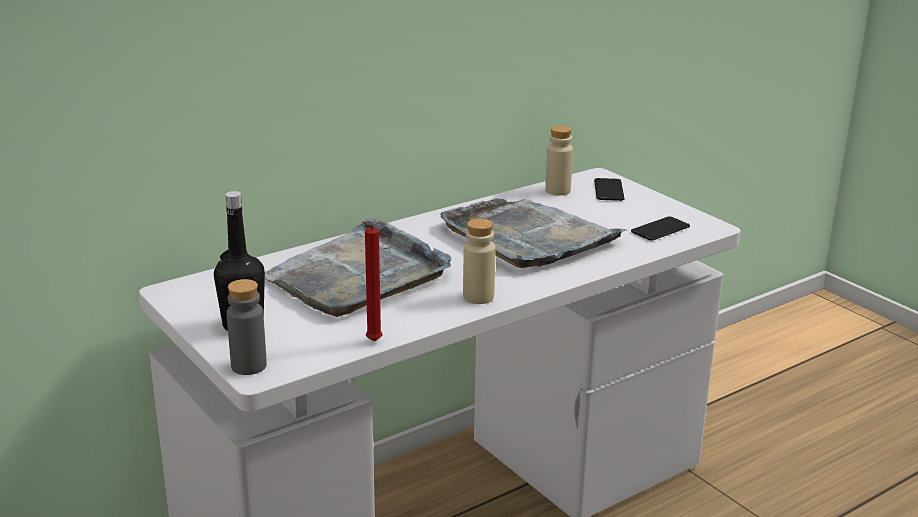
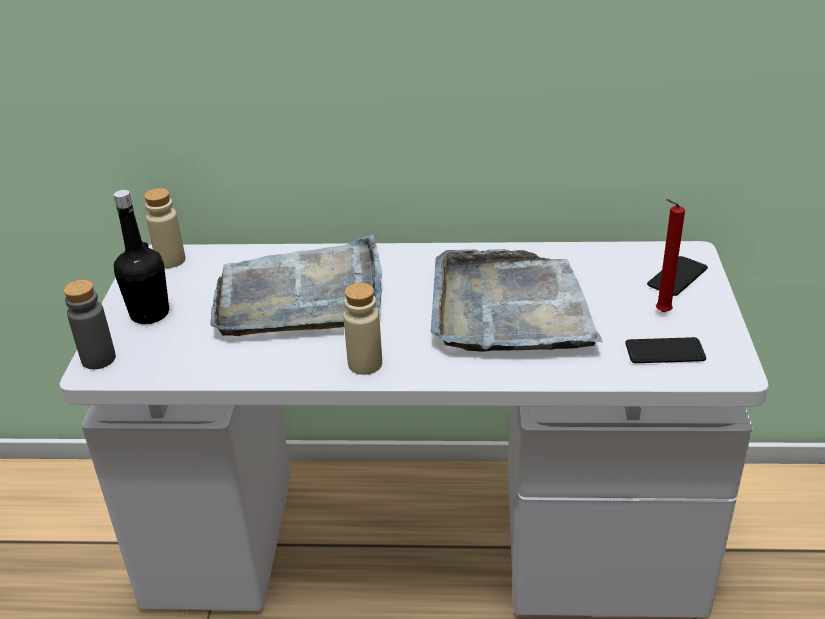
camera: 40 degrees right, 10 degrees up
red candle [362,221,383,341] -> red candle moved to [656,199,685,312]
beige bottle [545,125,573,195] -> beige bottle moved to [144,188,185,268]

